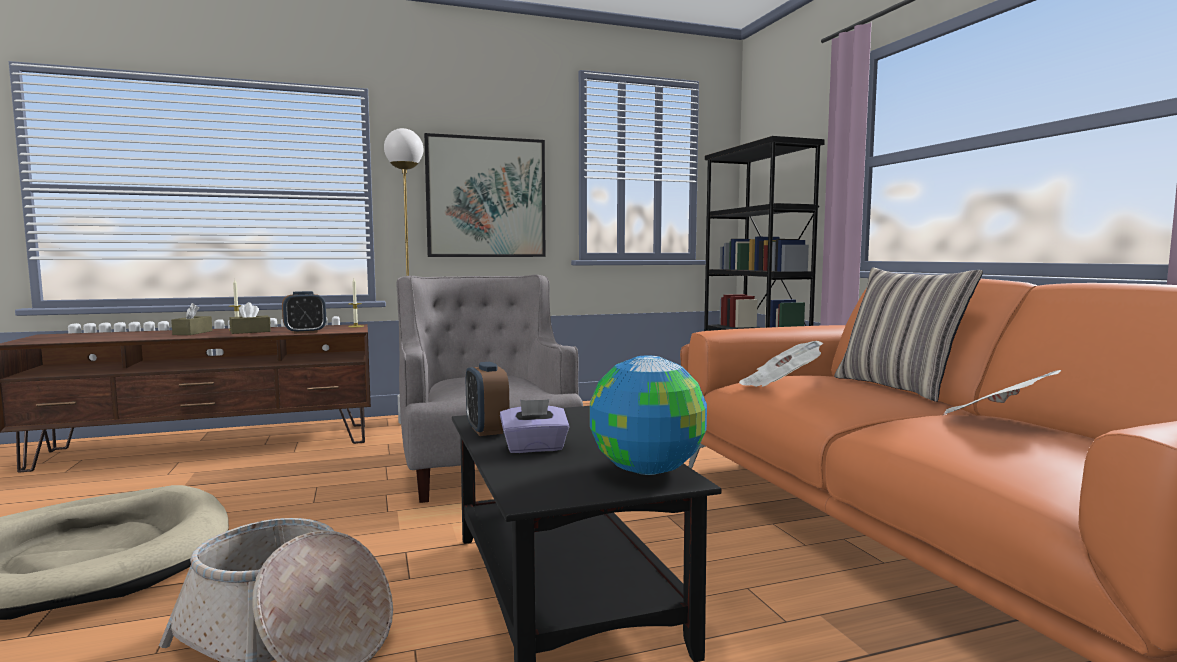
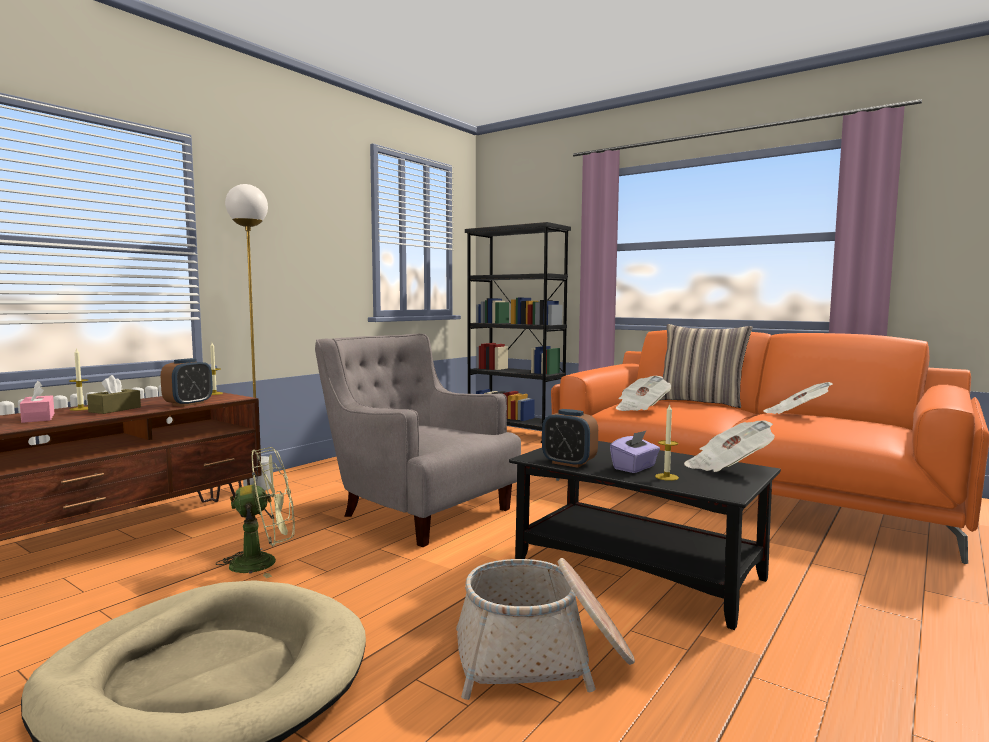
camera: 35 degrees left, 0 degrees up
brown tissue box [171,303,212,335] -> pink tissue box [20,381,54,423]
picture [424,133,546,257] -> none
globe [590,356,707,475] -> newspaper [684,420,775,472]
none -> green fan [216,447,295,578]
none -> candle [655,403,679,481]

